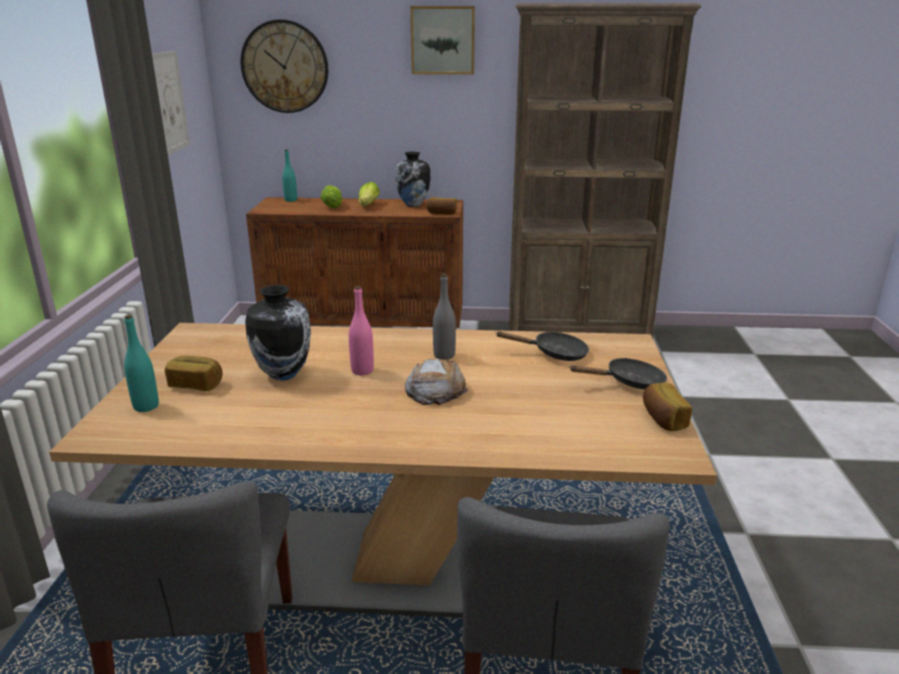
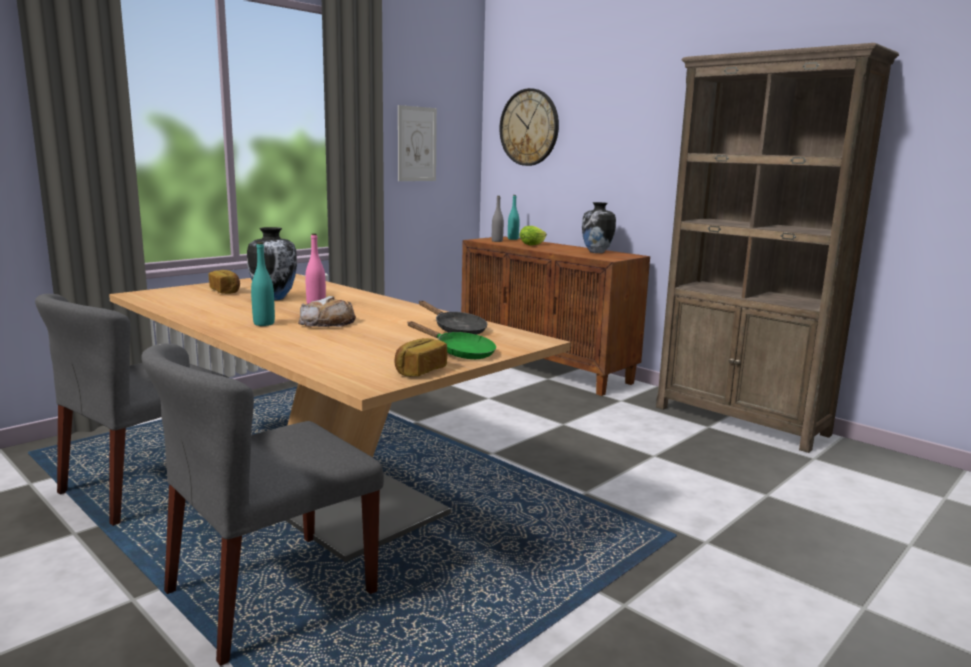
camera: 40 degrees right, 10 degrees down
turquoise bottle [124,315,159,412] -> turquoise bottle moved to [251,242,275,326]
lettuce [358,182,380,206] -> none
picture [410,6,475,75] -> none
bread [427,197,457,215] -> none
grey bottle [433,274,456,360] -> grey bottle moved to [492,196,504,242]
black frying pan [569,358,667,389] -> green frying pan [407,321,496,359]

